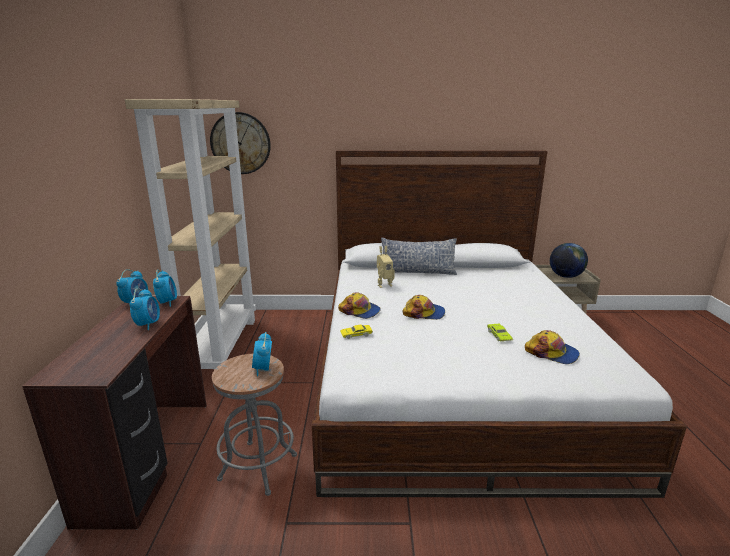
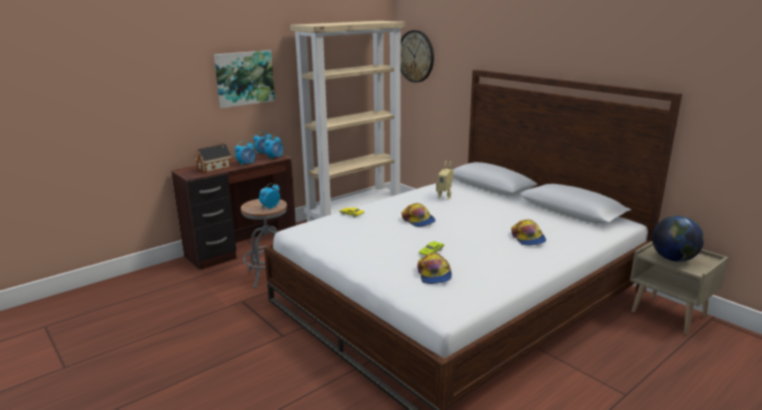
camera: 50 degrees right, 0 degrees up
cap [338,293,381,319] -> cap moved to [511,219,546,246]
pillow [381,238,457,275] -> none
none -> toy house [195,142,232,173]
none -> picture [214,50,275,108]

